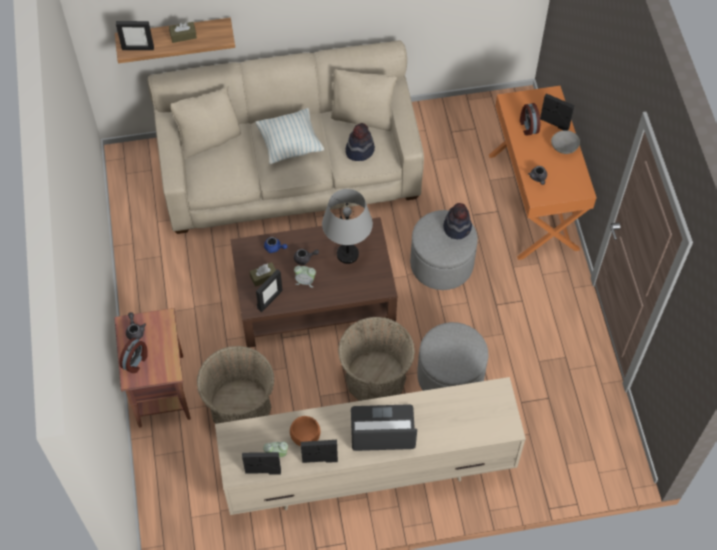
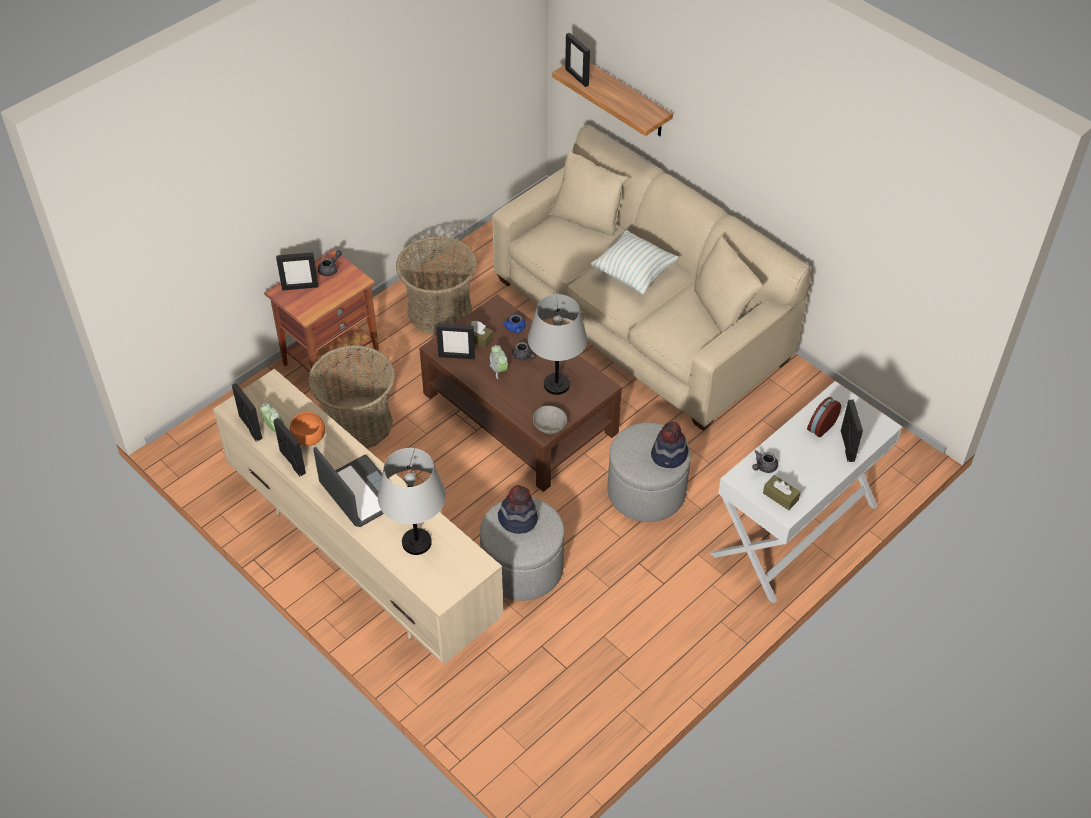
camera: 55 degrees right, 10 degrees down
alarm clock [119,338,148,373] -> picture frame [276,252,318,291]
brown tissue box [169,22,197,43] -> brown tissue box moved to [763,475,801,510]
basket [338,317,415,401] -> basket moved to [396,236,477,334]
hat [346,123,375,161] -> hat moved to [498,485,538,534]
orange console table [489,86,597,260] -> white console table [710,381,903,603]
grey bowl [551,130,580,154] -> grey bowl moved to [533,406,567,434]
none -> grey table lamp [378,448,446,555]

